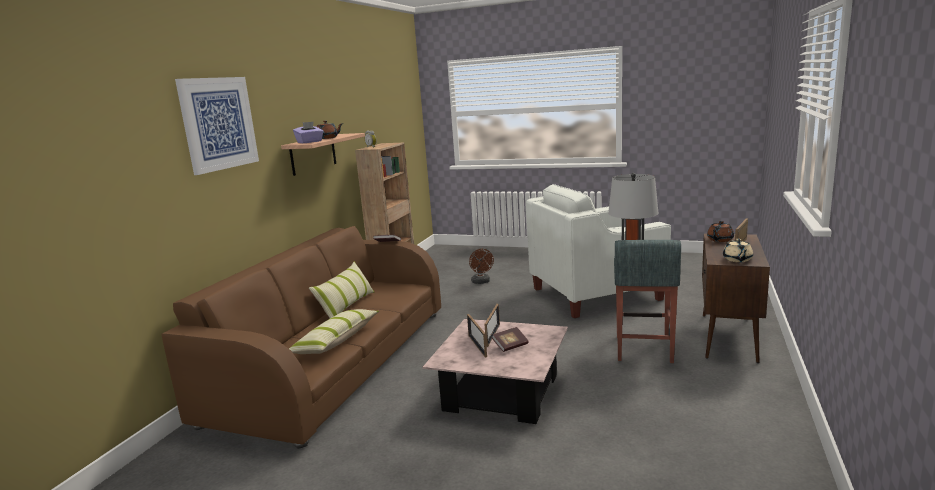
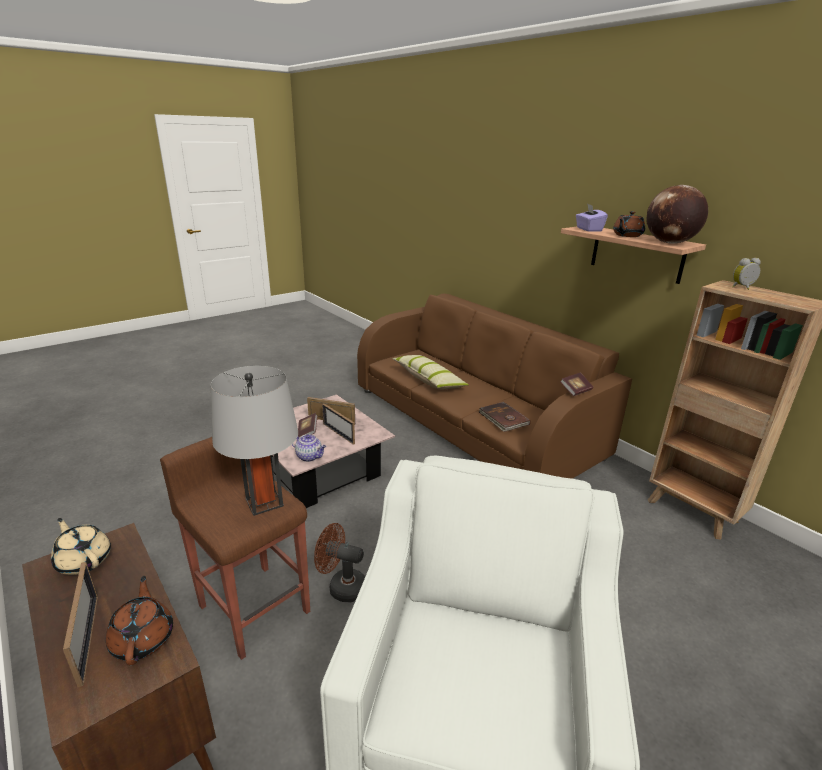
camera: 120 degrees right, 10 degrees up
picture [175,77,259,175] -> none
pillow [309,262,374,318] -> none
brown fan [469,249,494,284] -> brown fan moved to [314,523,365,602]
grey stool [614,240,681,363] -> brown stool [160,437,310,660]
none -> teapot [292,434,327,462]
none -> brown book [479,402,531,432]
none -> globe [646,185,708,244]

